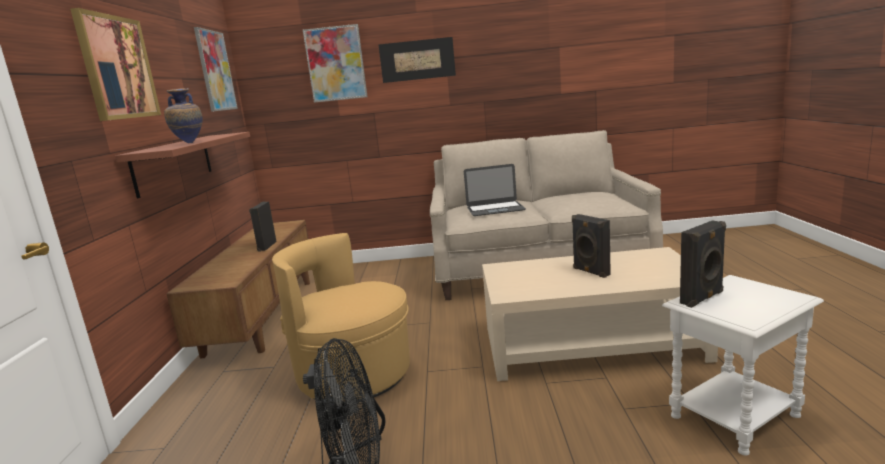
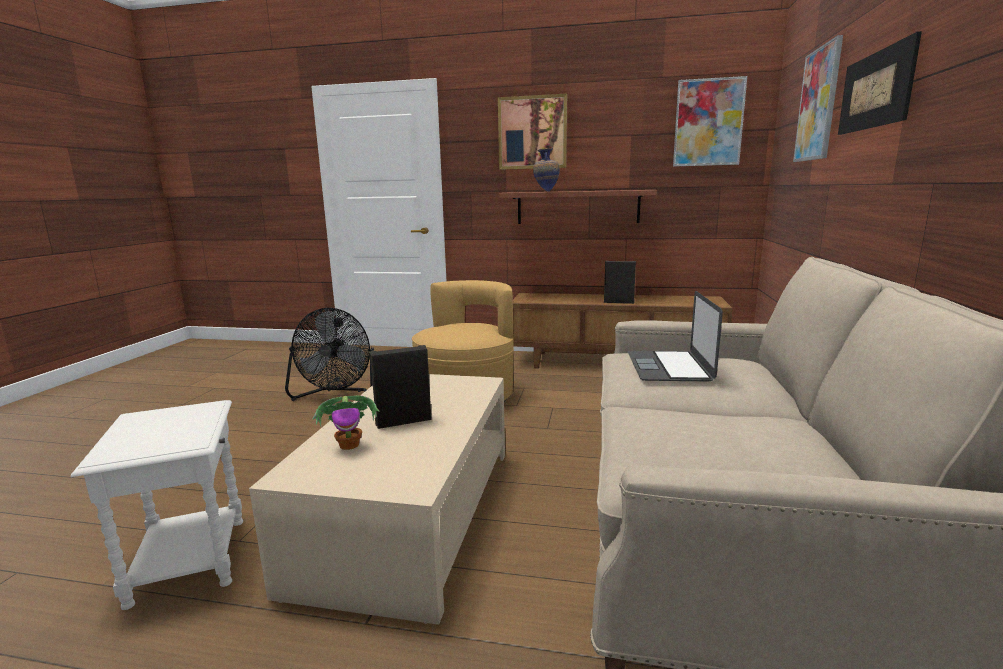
camera: 100 degrees right, 0 degrees up
black speaker [680,220,726,308] -> none
none -> potted plant [312,395,379,450]

